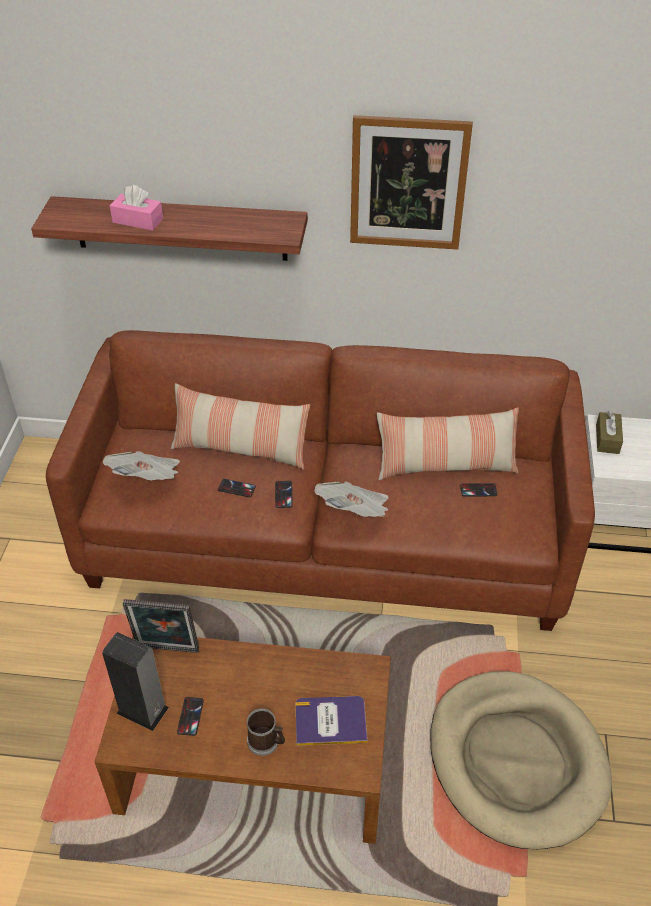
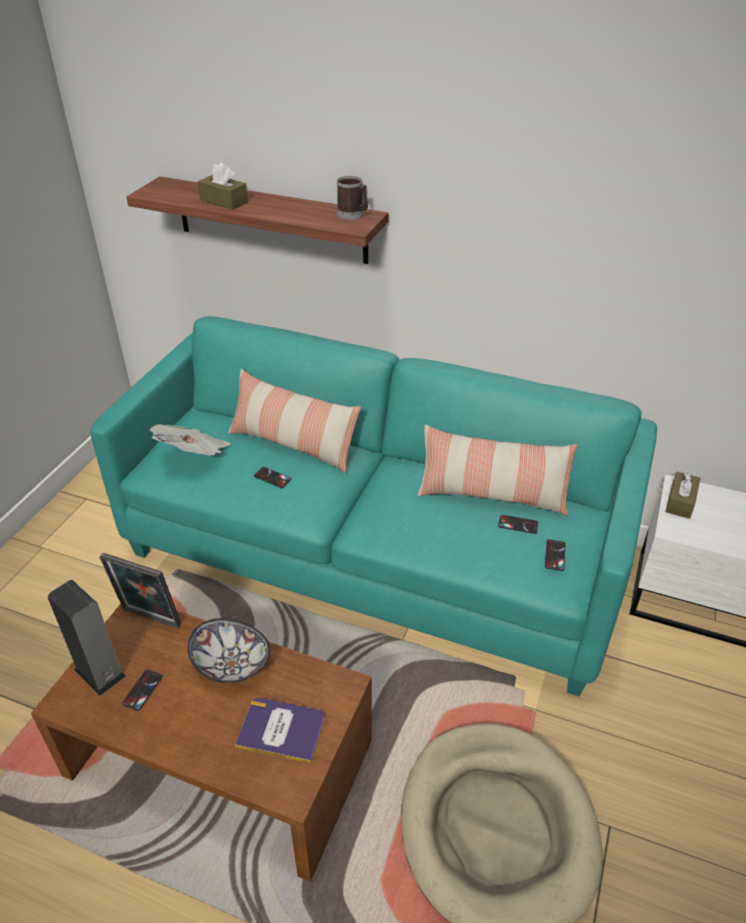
camera: 15 degrees right, 5 degrees down
brown sofa [46,330,595,631] -> turquoise sofa [90,316,657,697]
pink tissue box [109,185,163,231] -> brown tissue box [198,163,248,210]
mug [247,709,285,756] -> mug moved to [336,176,368,220]
phone [275,481,293,508] -> phone moved to [545,539,566,571]
newspaper [314,481,389,517] -> none
picture [350,115,473,250] -> none
none -> bowl [187,618,270,683]

